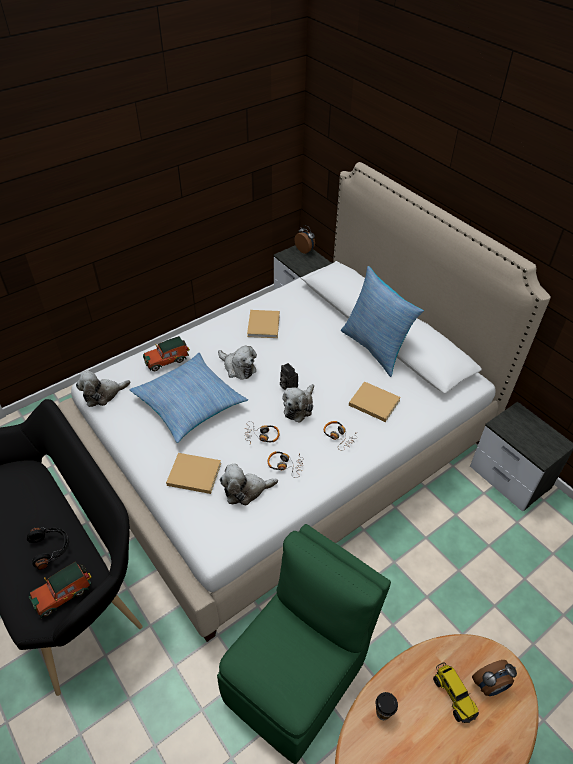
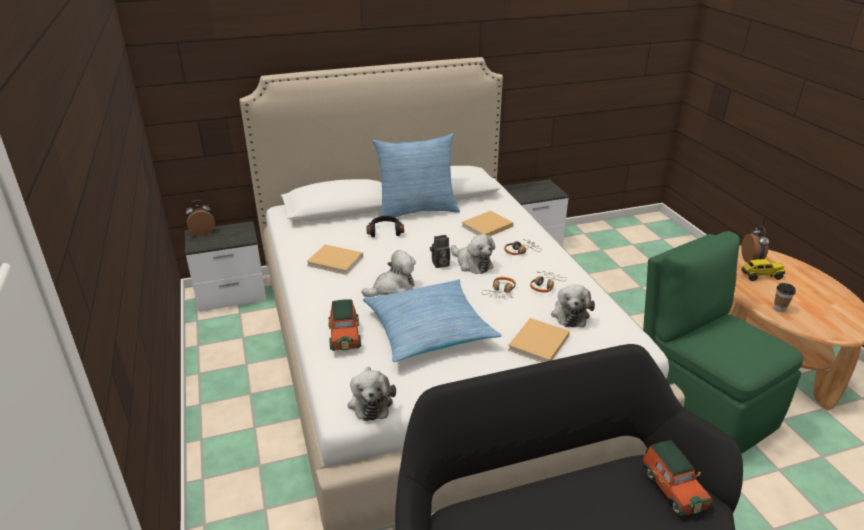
camera: 70 degrees left, 15 degrees down
black headphones [27,527,69,570] -> black headphones moved to [367,216,404,237]

